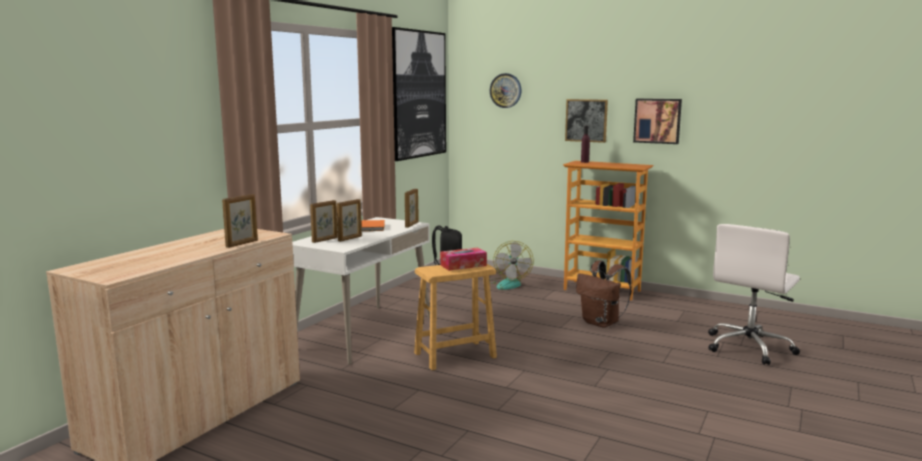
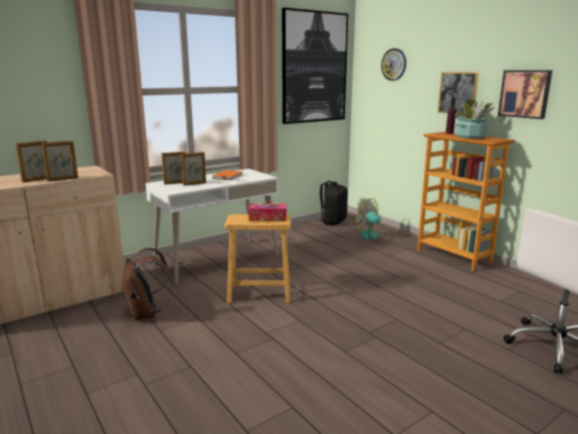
camera: 25 degrees right, 5 degrees up
picture frame [405,189,419,228] -> picture frame moved to [15,140,47,183]
fan [490,241,534,290] -> fan turned 105 degrees clockwise [354,198,393,243]
brown backpack [576,260,632,328] -> brown backpack moved to [121,248,173,321]
none -> potted plant [455,99,495,139]

